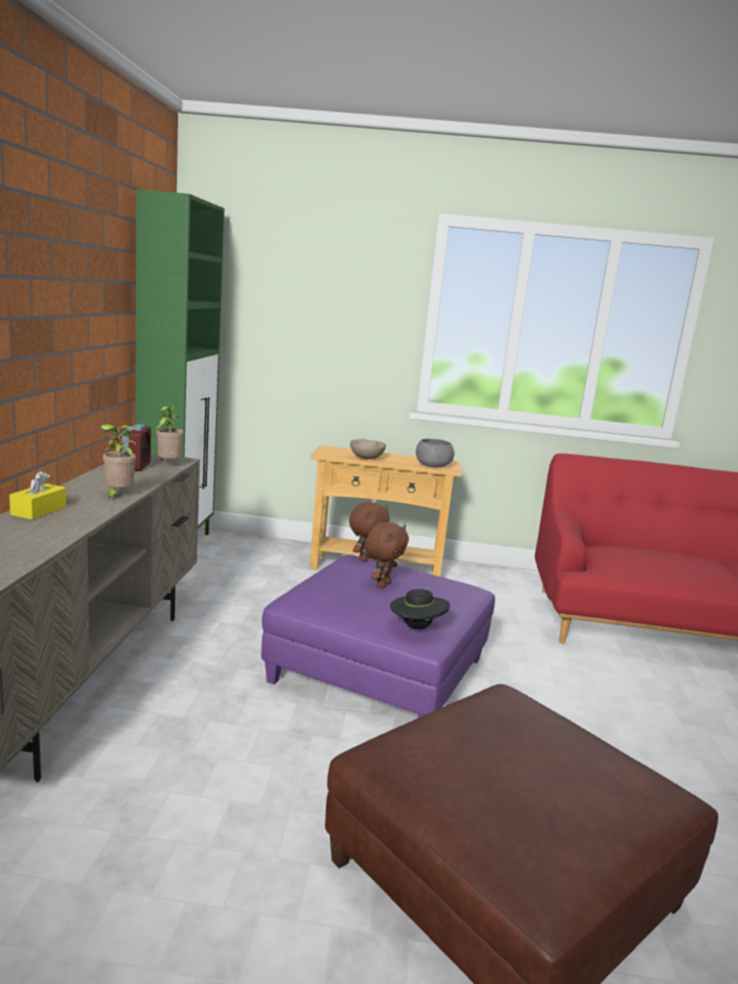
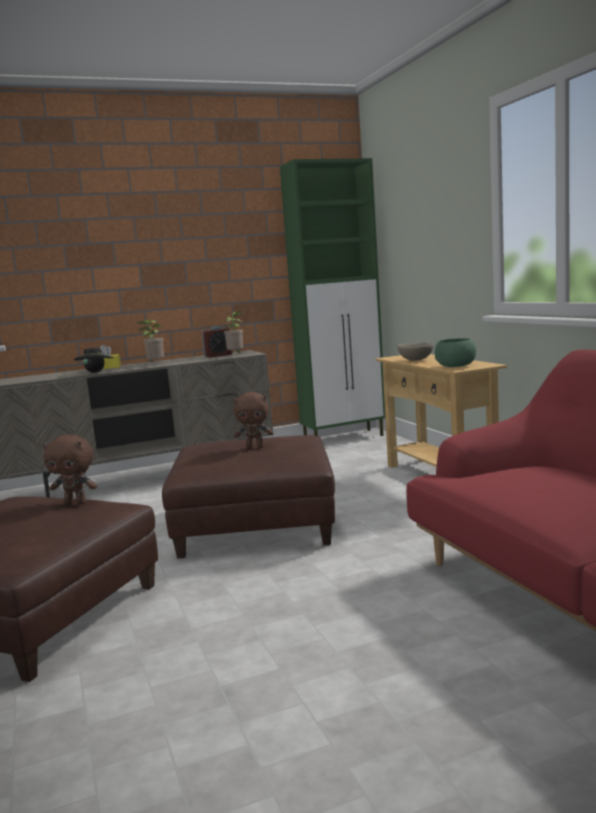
camera: 65 degrees right, 5 degrees down
purple ottoman [261,555,495,718] -> brown ottoman [162,435,335,559]
brown plush toy [349,502,389,562] -> brown plush toy moved to [43,435,97,504]
black hat [390,585,450,629] -> black hat moved to [74,347,114,373]
grey bowl [416,439,454,468] -> green bowl [435,338,476,367]

